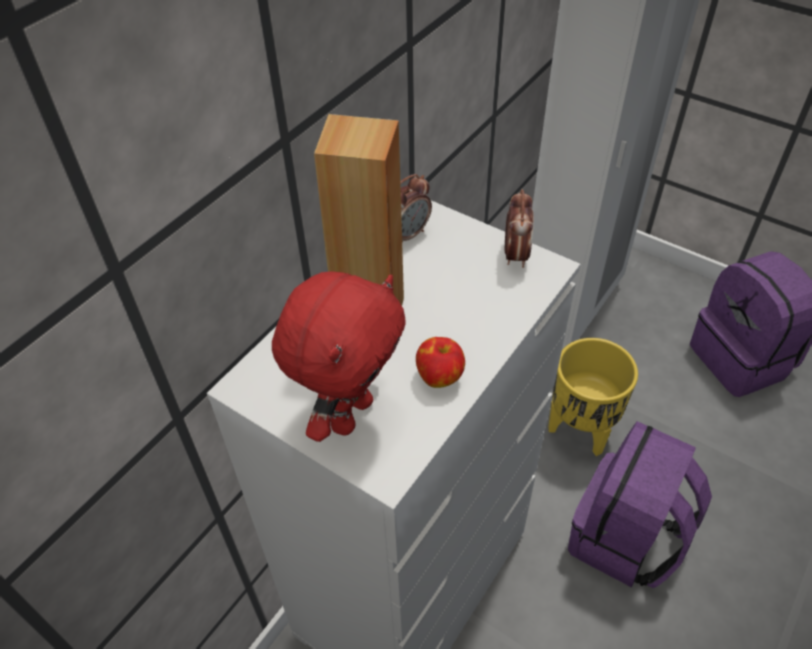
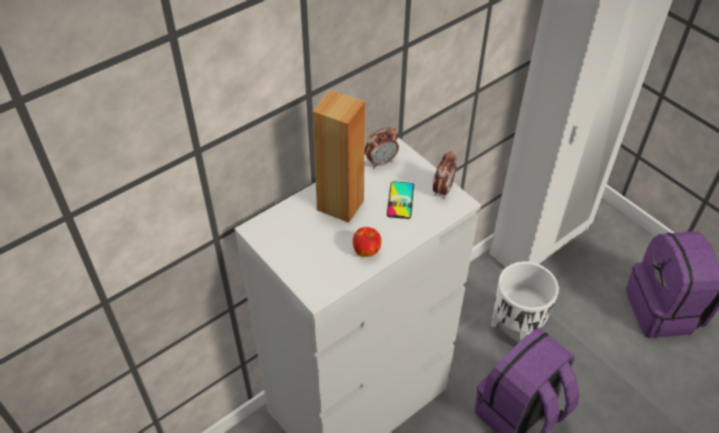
camera: 15 degrees right, 0 degrees up
red plush toy [272,271,406,442] -> none
yellow planter [548,338,638,456] -> white planter [491,261,559,341]
none -> phone [387,181,414,219]

